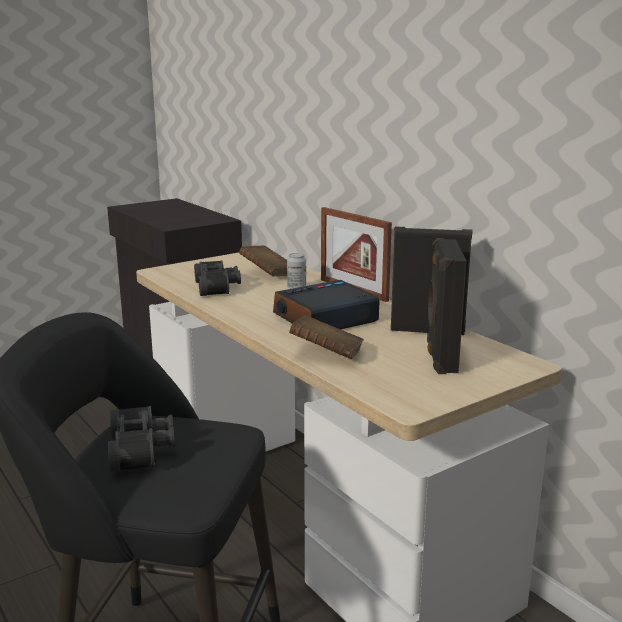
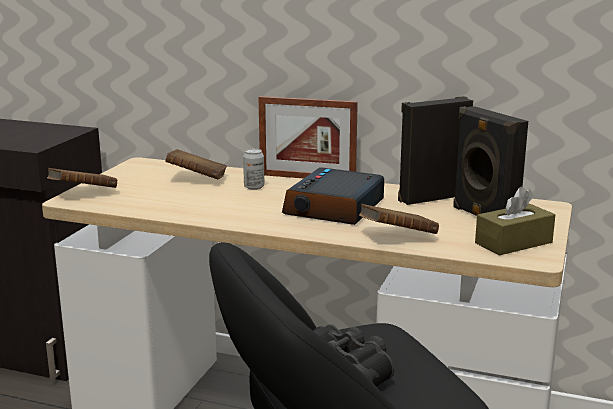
camera: 35 degrees left, 0 degrees up
black binoculars [194,260,241,296] -> none
none -> brown book [47,168,117,188]
none -> brown tissue box [475,187,555,255]

